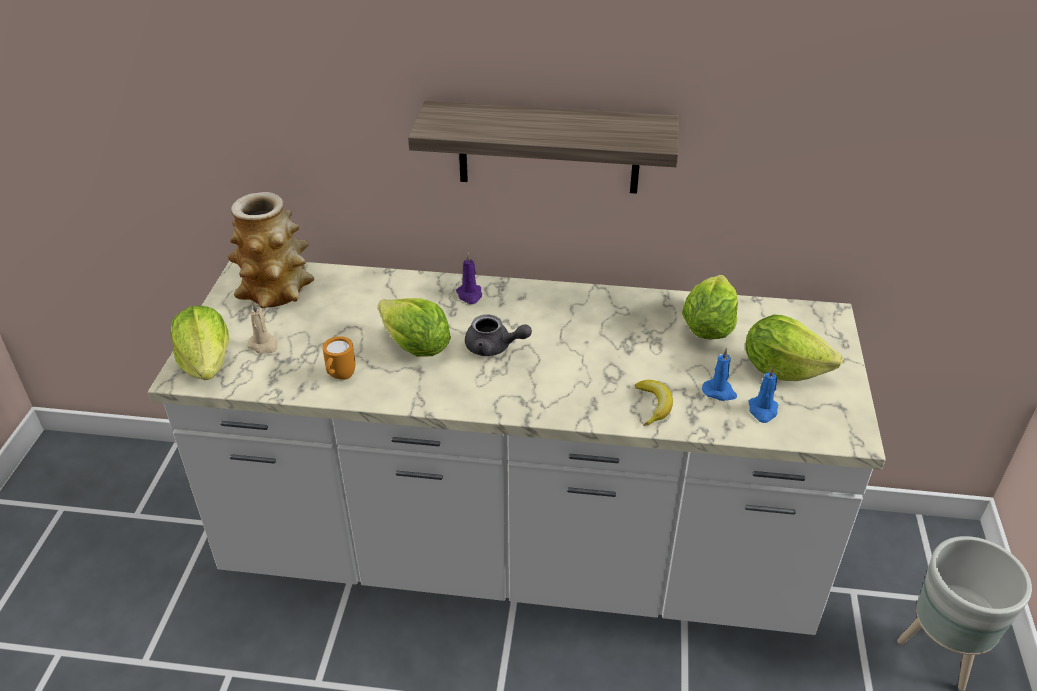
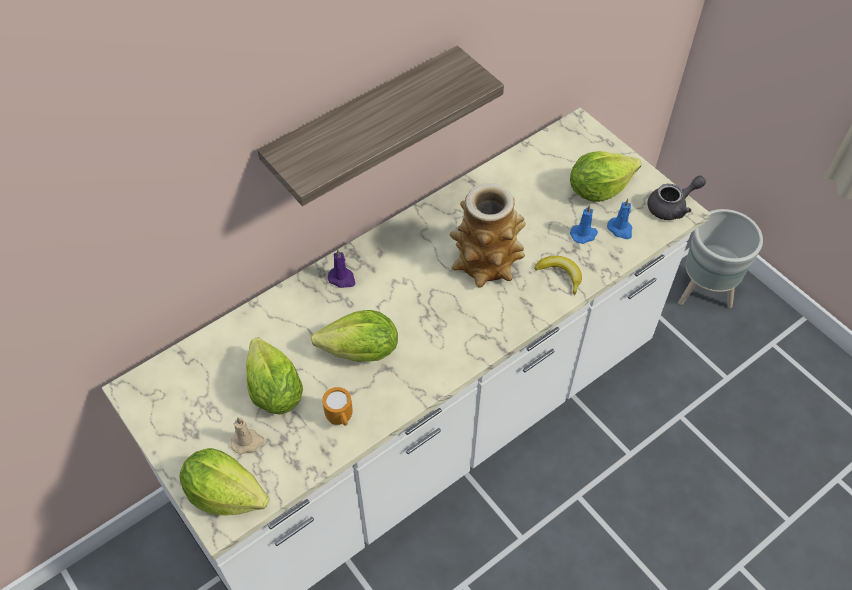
camera: 45 degrees left, 15 degrees up
vase [228,192,314,308] -> vase moved to [450,183,526,288]
grey teapot [465,314,532,356] -> grey teapot moved to [647,176,706,220]
lettuce [682,275,738,339] -> lettuce moved to [246,338,303,414]

